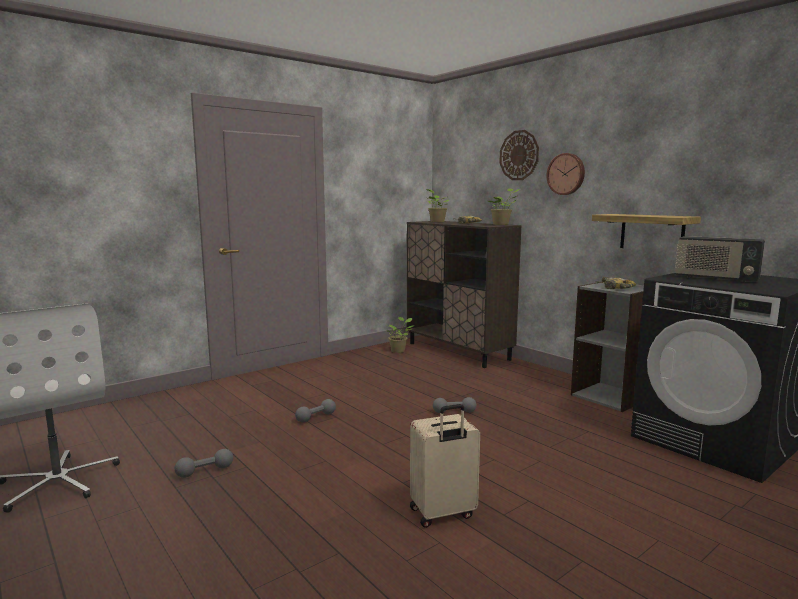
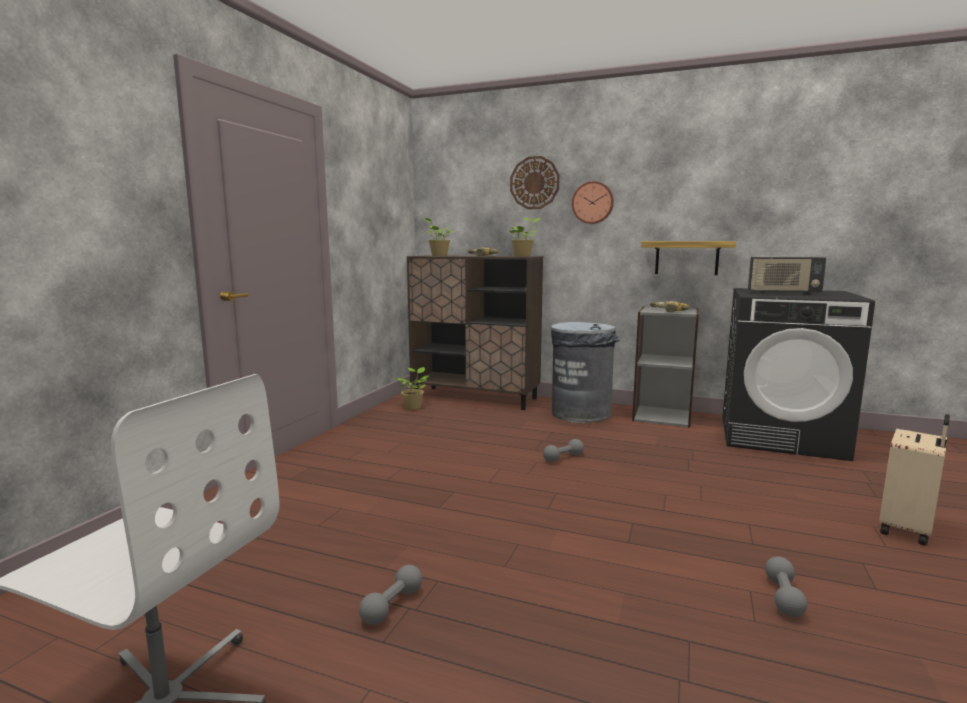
camera: 30 degrees left, 0 degrees up
grey dumbbell [295,399,336,423] -> grey dumbbell moved to [765,556,807,617]
beige suitcase [410,404,480,528] -> beige suitcase moved to [879,414,950,546]
none -> grey trash can [551,322,619,423]

